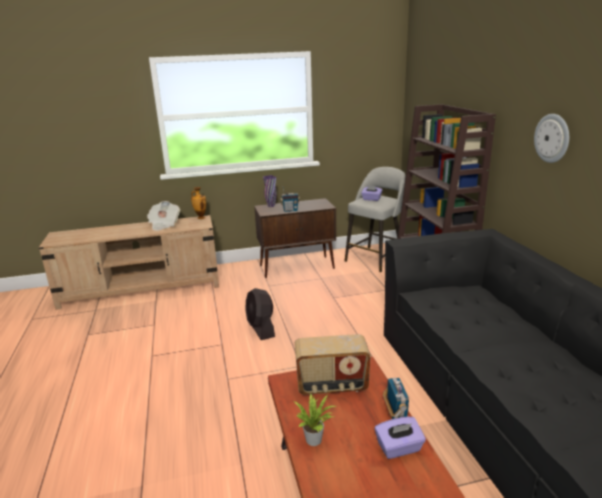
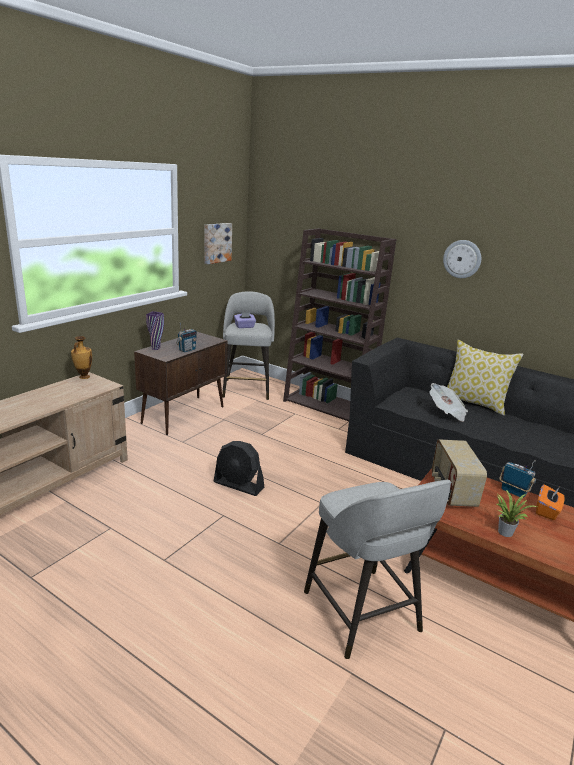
camera: 45 degrees left, 0 degrees up
newspaper [147,201,180,231] -> newspaper moved to [429,383,468,422]
radio [295,334,371,395] -> radio turned 135 degrees clockwise [432,439,487,507]
purple tissue box [375,416,426,459] -> orange tissue box [536,484,565,520]
none -> picture [204,223,232,264]
none -> grey stool [304,480,451,659]
none -> pillow [447,340,523,416]

